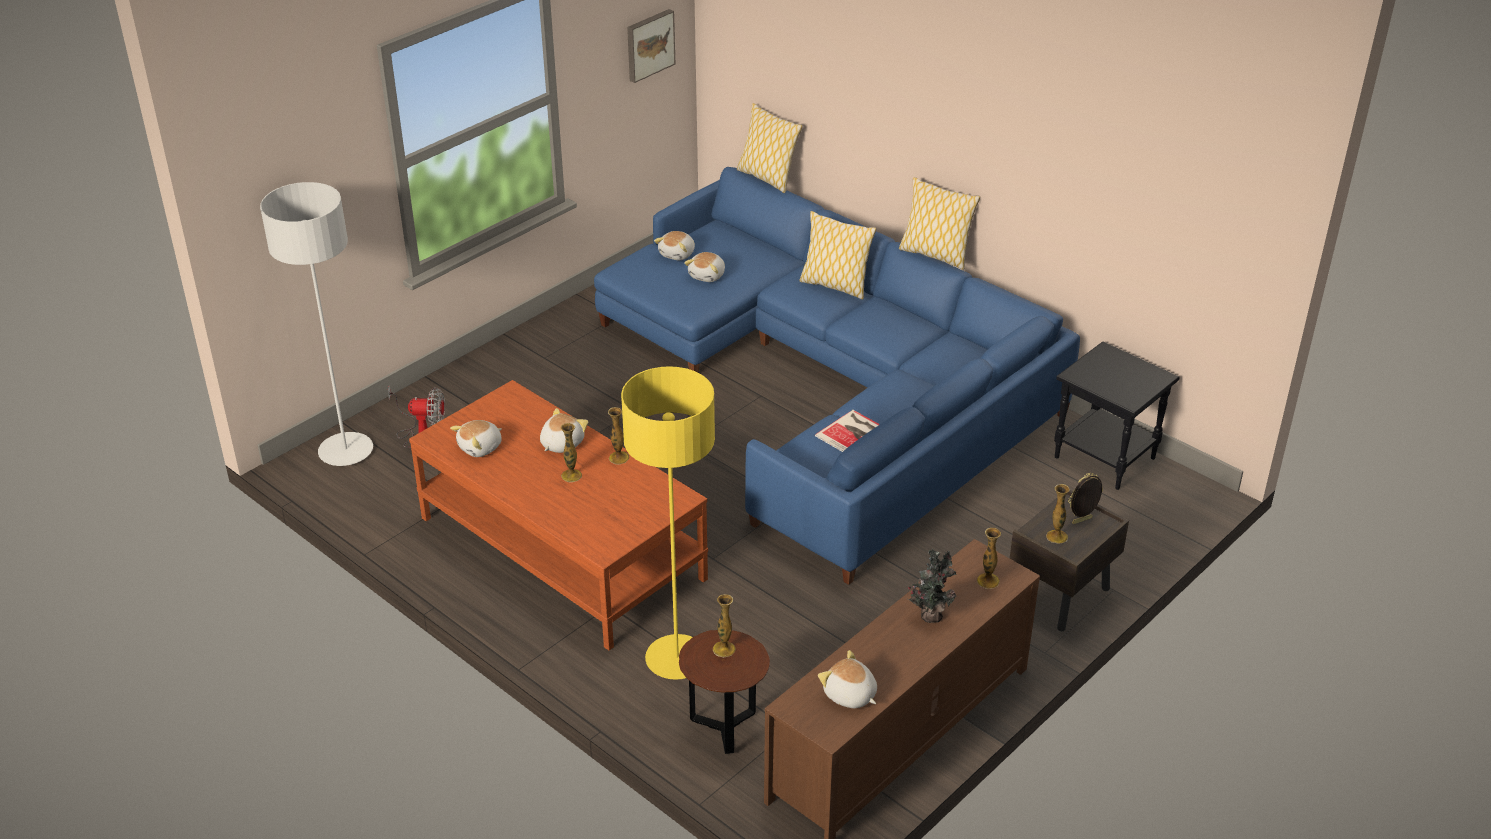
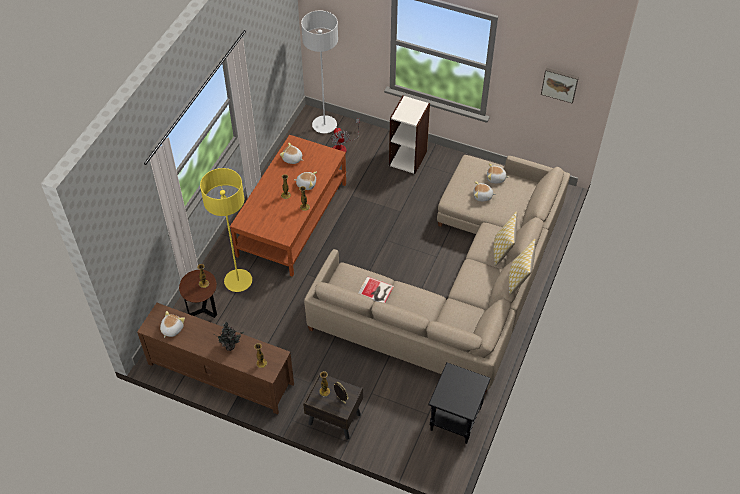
camera: 70 degrees right, 15 degrees up
blue sofa [594,167,1080,585] -> beige sofa [304,155,570,394]
pillow [737,103,803,193] -> none
none -> bookcase [389,95,430,174]

